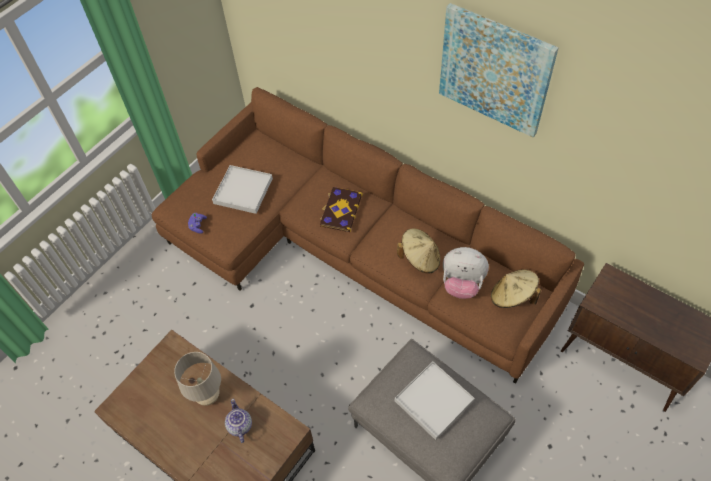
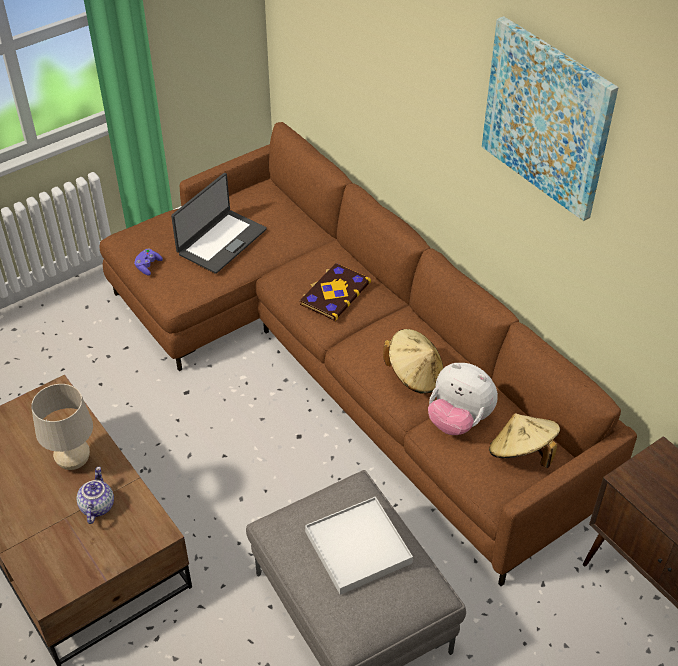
camera: 15 degrees right, 10 degrees down
white tray [212,165,273,214] -> laptop [171,173,267,274]

